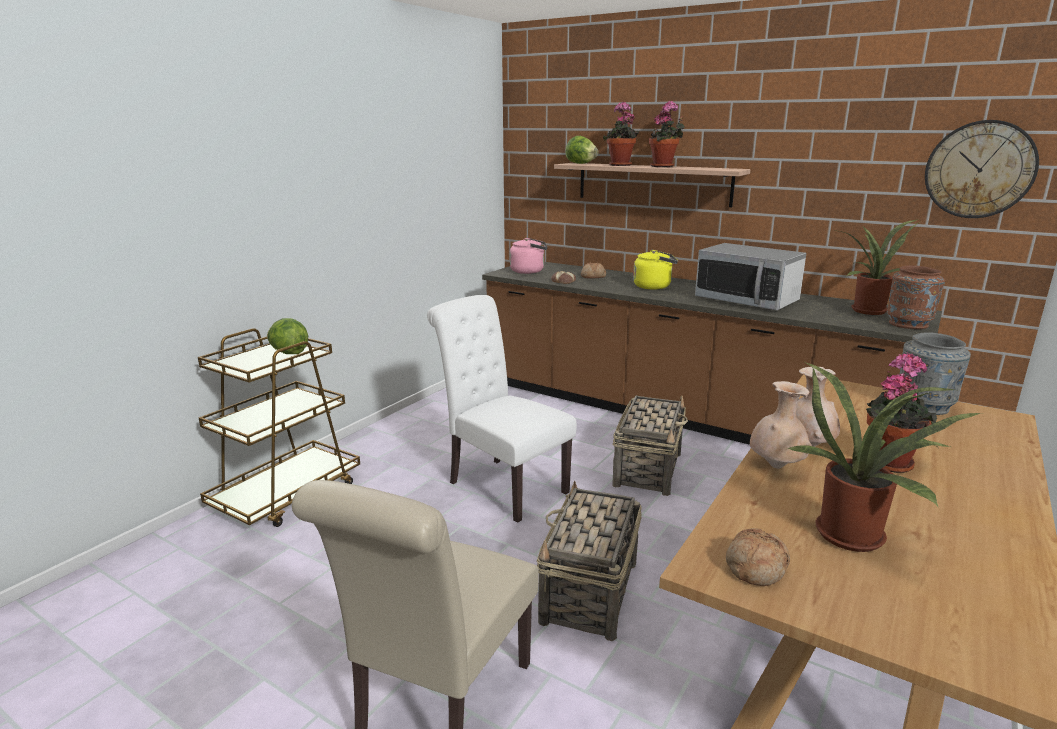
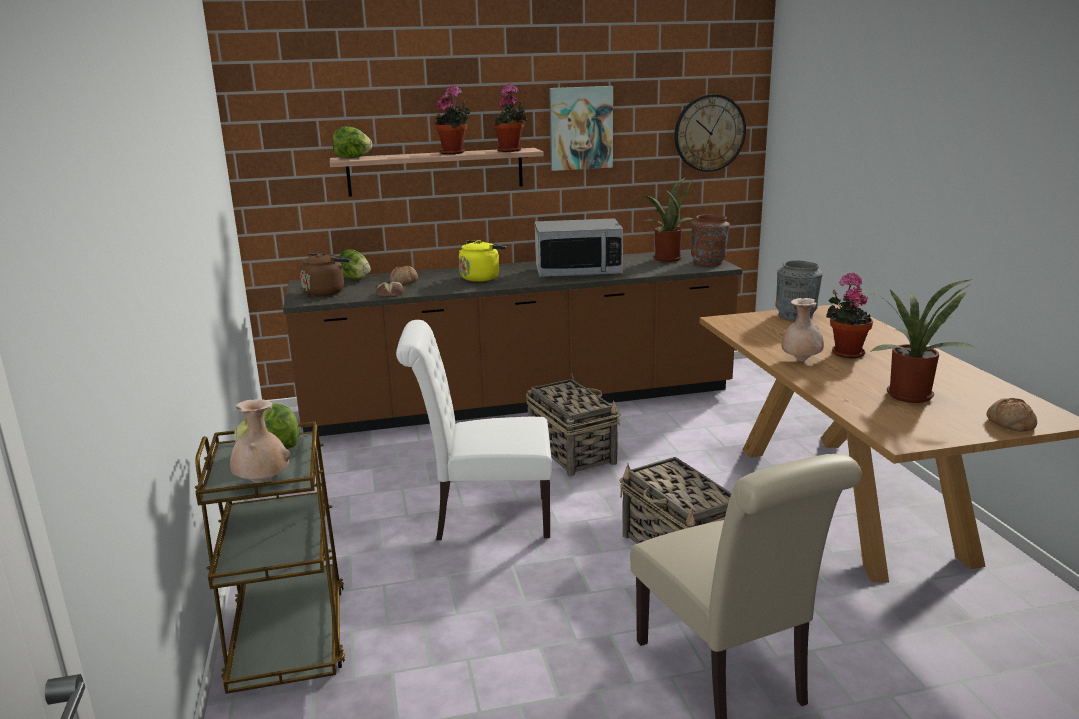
camera: 45 degrees left, 0 degrees up
pink kettle [510,238,547,274] -> brown kettle [300,253,350,296]
potted plant [603,101,639,166] -> potted plant moved to [493,83,527,152]
bread [726,528,790,586] -> bread moved to [987,398,1037,432]
beige vase [750,381,812,469] -> beige vase moved to [230,399,290,483]
none -> lettuce [339,249,371,279]
none -> picture [549,86,613,171]

